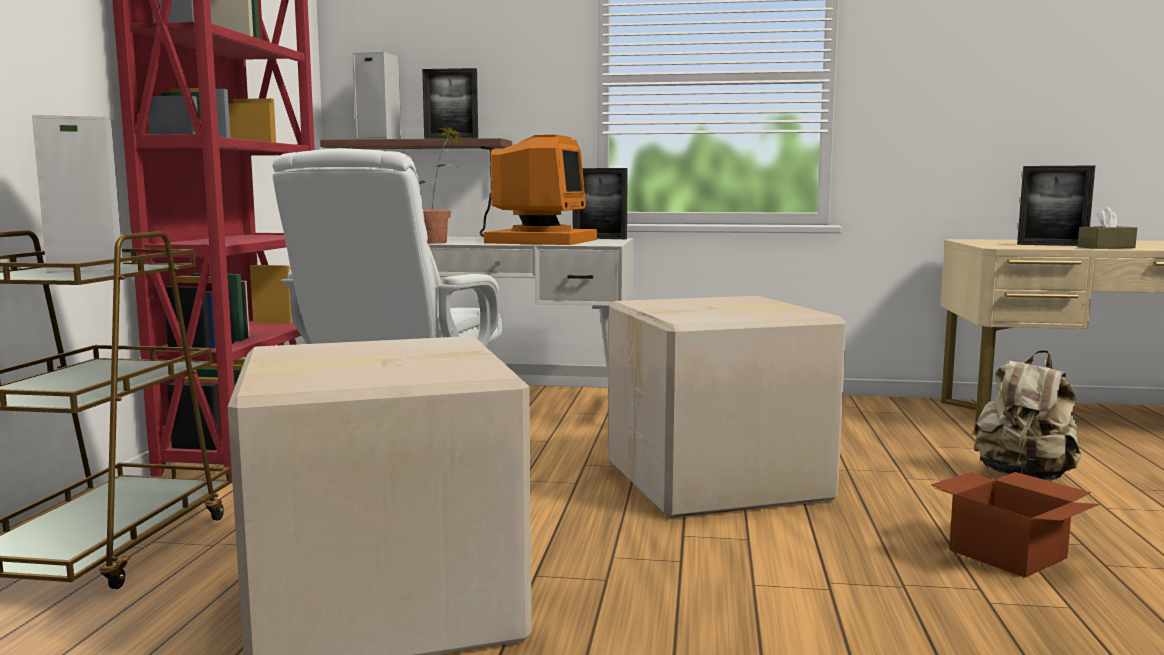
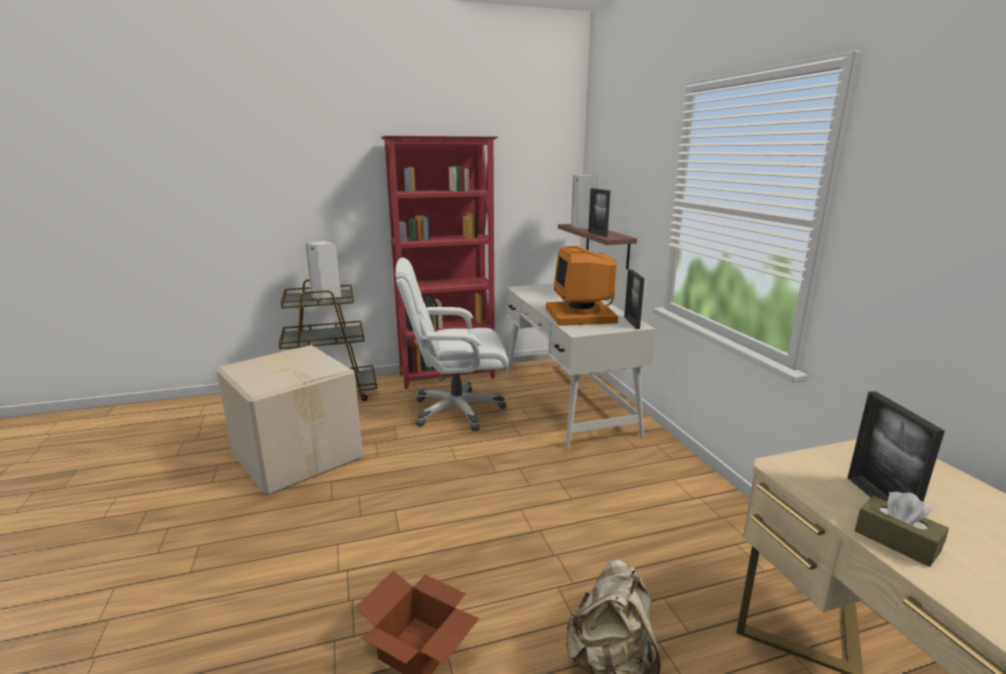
camera: 65 degrees right, 10 degrees up
potted plant [419,124,465,244] -> none
monitor [480,135,597,245] -> monitor turned 90 degrees clockwise [546,246,618,326]
cardboard box [608,296,846,518] -> none

